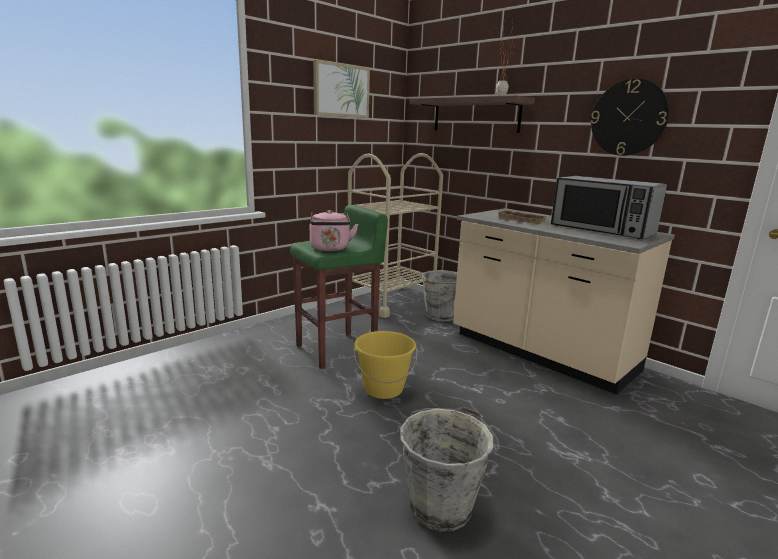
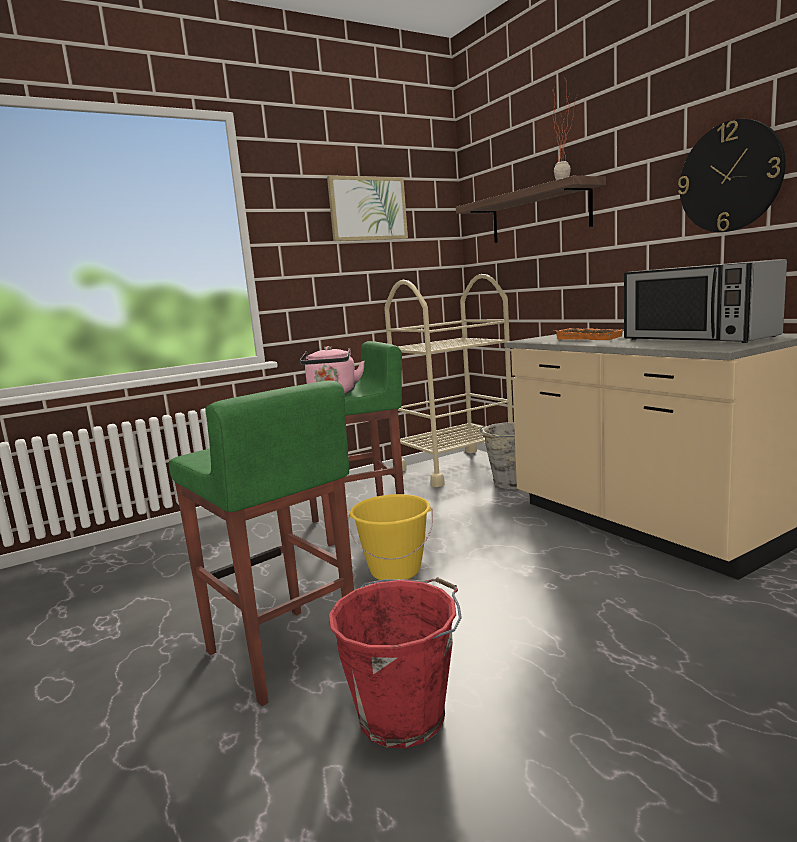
camera: 15 degrees right, 5 degrees down
grey bucket [400,406,500,532] -> red bucket [329,577,462,748]
beige tray [497,210,549,224] -> orange tray [555,328,623,340]
none -> green stool [169,380,354,706]

